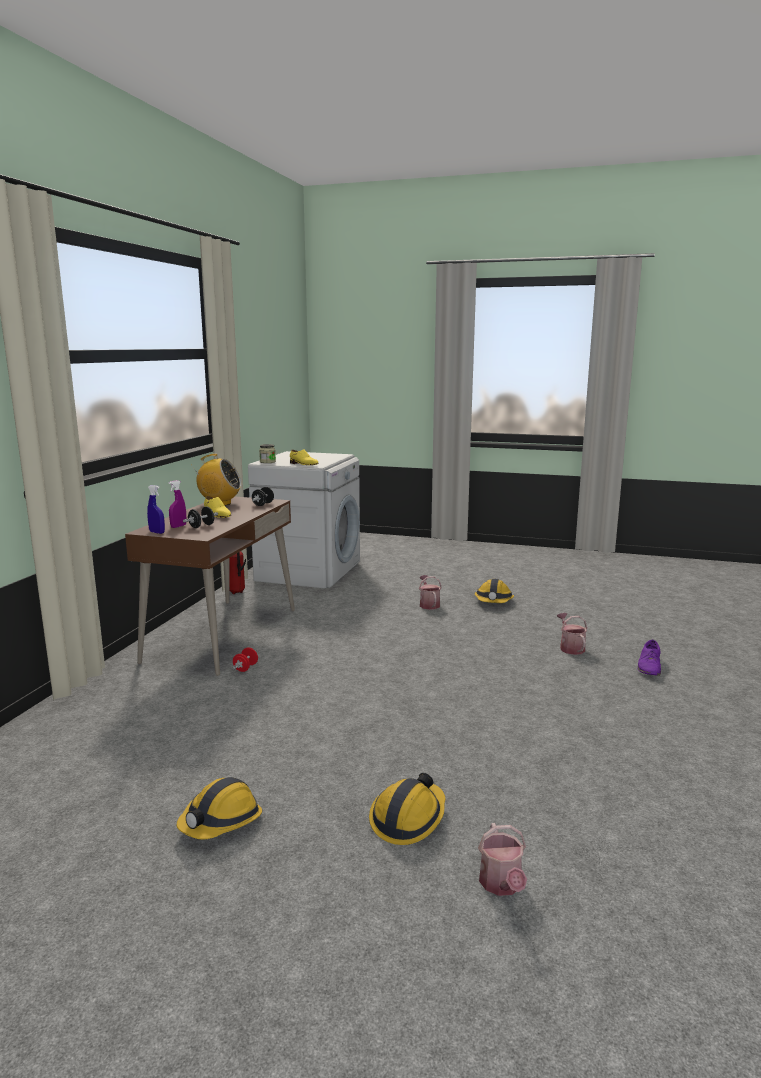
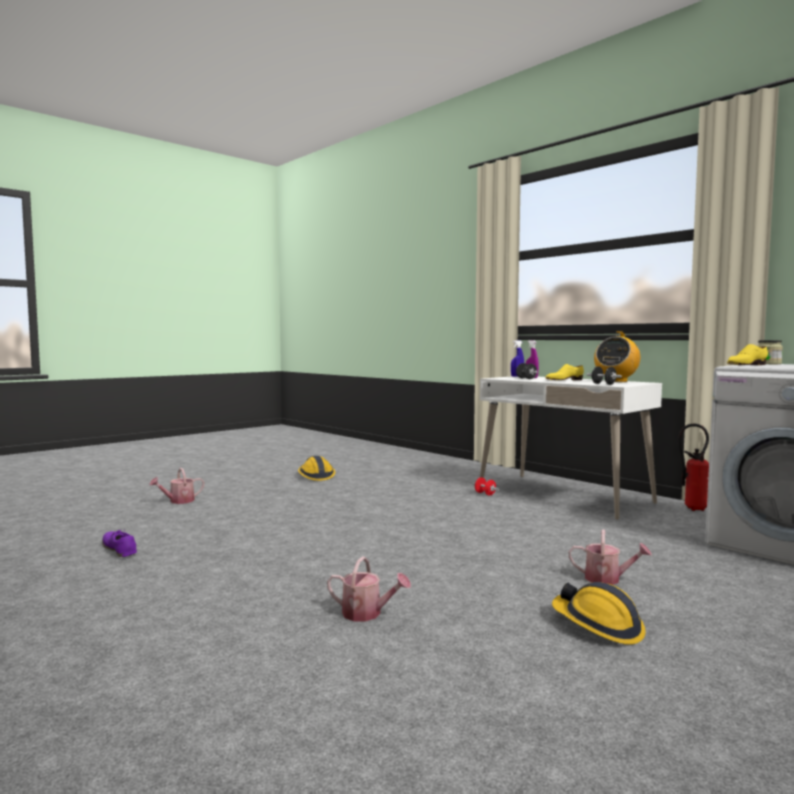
camera: 120 degrees right, 10 degrees down
brown desk [125,497,295,676] -> white desk [480,376,662,520]
hard hat [369,773,446,845] -> none
watering can [478,823,527,896] -> watering can turned 60 degrees counterclockwise [149,468,204,504]
purple shoe [637,640,661,676] -> purple shoe moved to [102,529,137,557]

